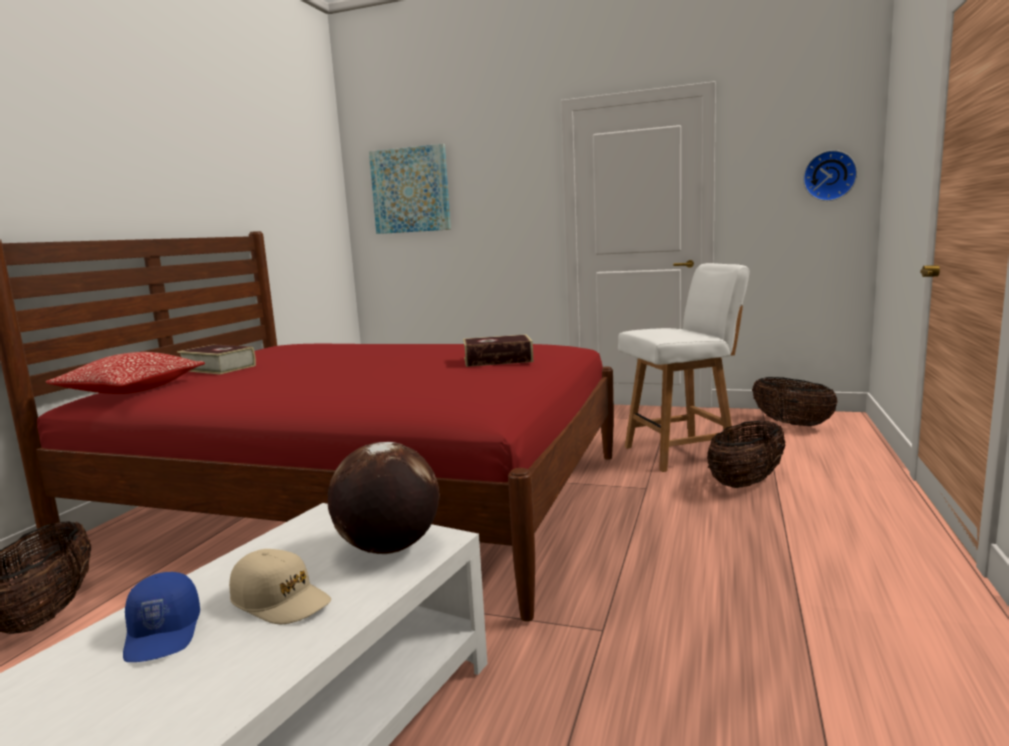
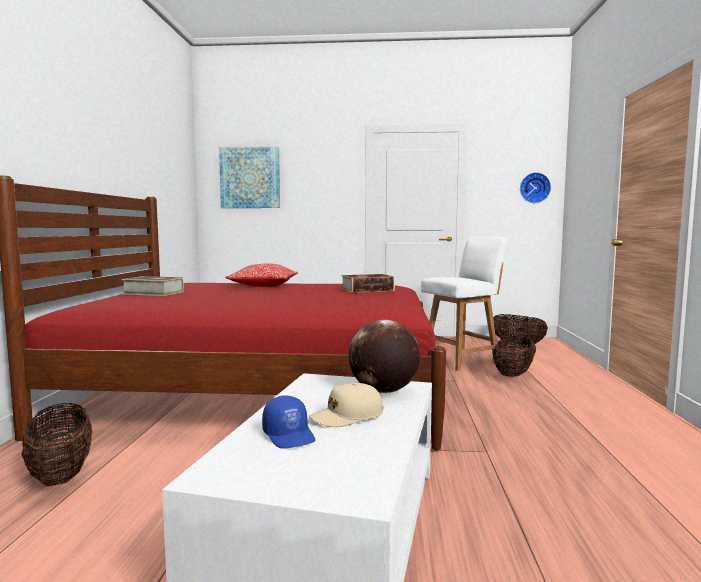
camera: 15 degrees left, 5 degrees down
pillow [45,352,205,394] -> pillow moved to [225,263,298,287]
beige cap [229,549,331,624] -> beige cap turned 135 degrees clockwise [309,383,383,427]

